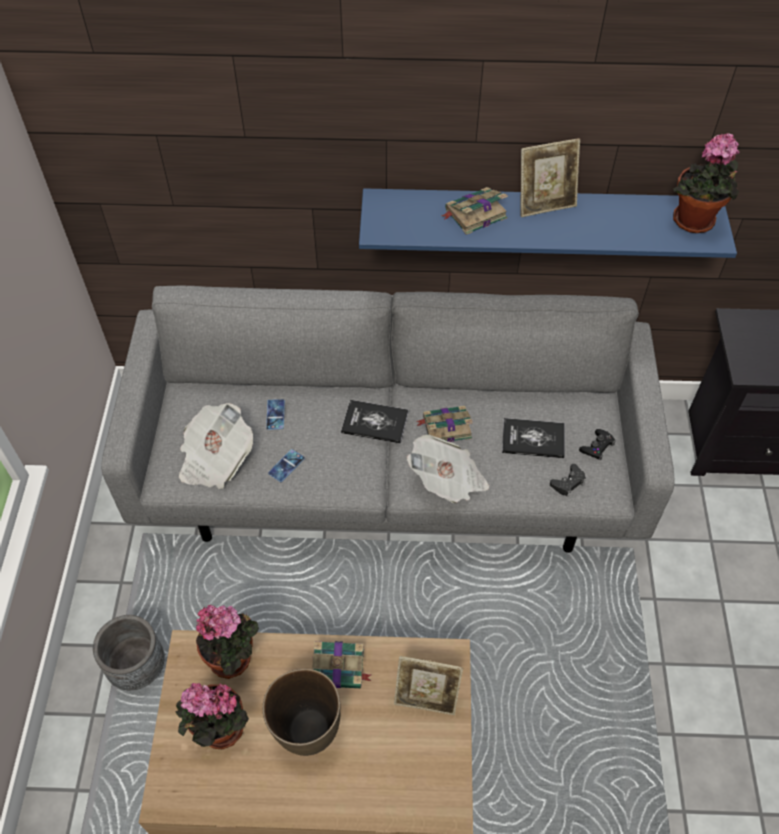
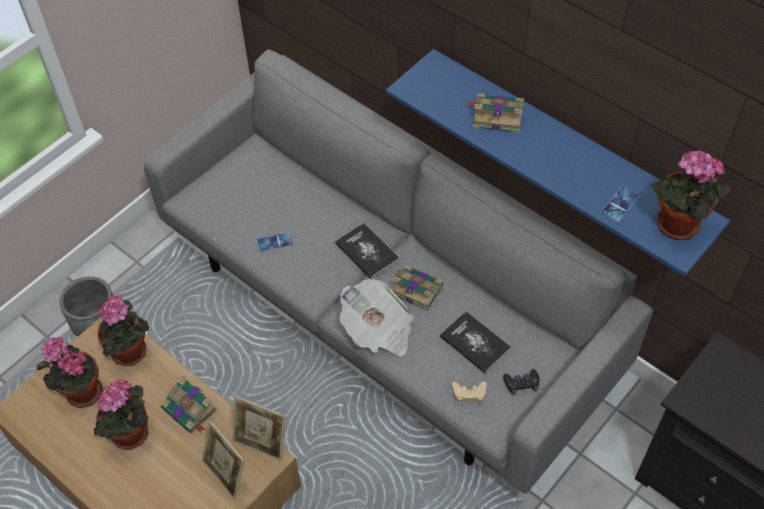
camera: 40 degrees right, 0 degrees up
newspaper [179,403,253,489] -> none
brown vase [263,669,341,756] -> potted plant [93,379,148,450]
phone [266,399,285,430] -> phone moved to [601,186,639,222]
picture frame [520,138,580,217] -> picture frame moved to [232,396,285,461]
black game controller [550,464,586,497] -> beige game controller [452,381,487,405]

